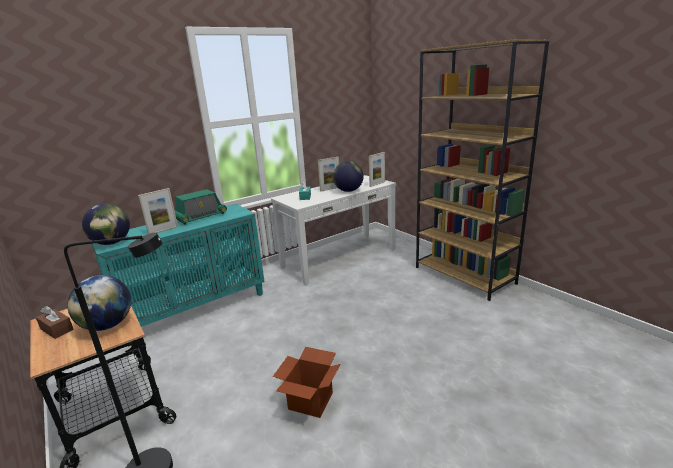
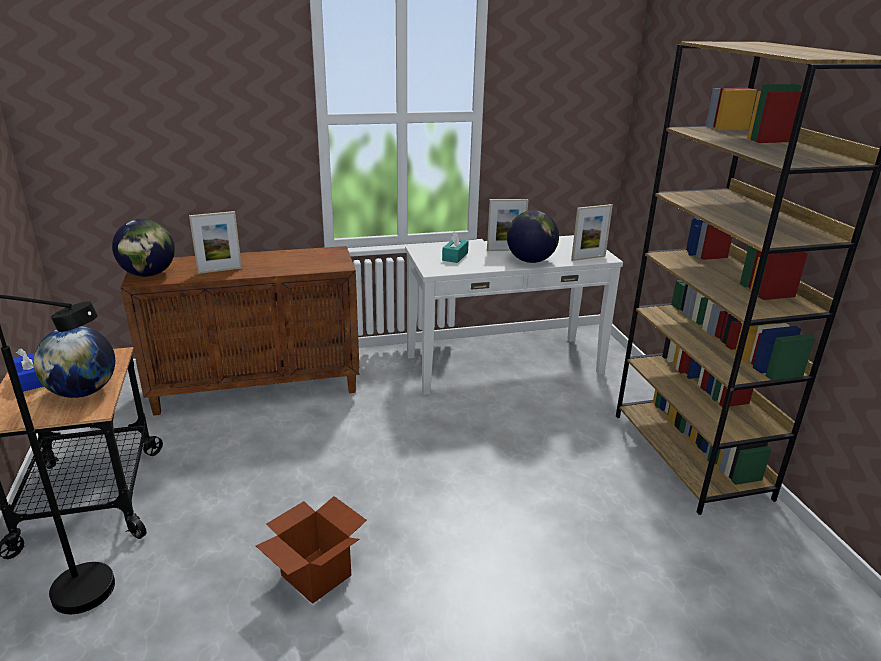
camera: 20 degrees right, 5 degrees up
brown tissue box [36,306,74,339] -> blue tissue box [13,348,44,392]
turquoise cabinet [92,204,265,327] -> brown cabinet [121,246,360,416]
radio [174,189,227,225] -> none

